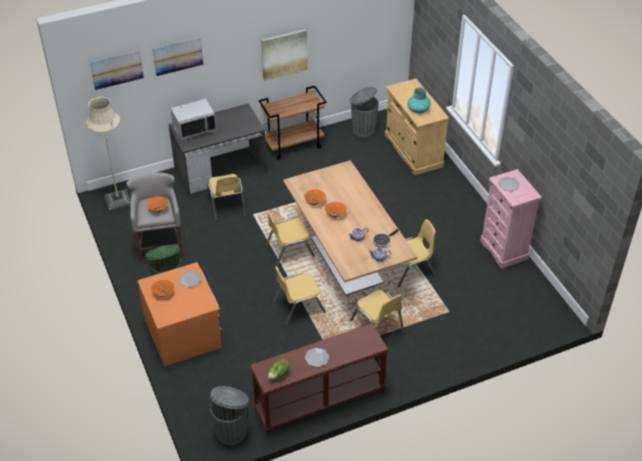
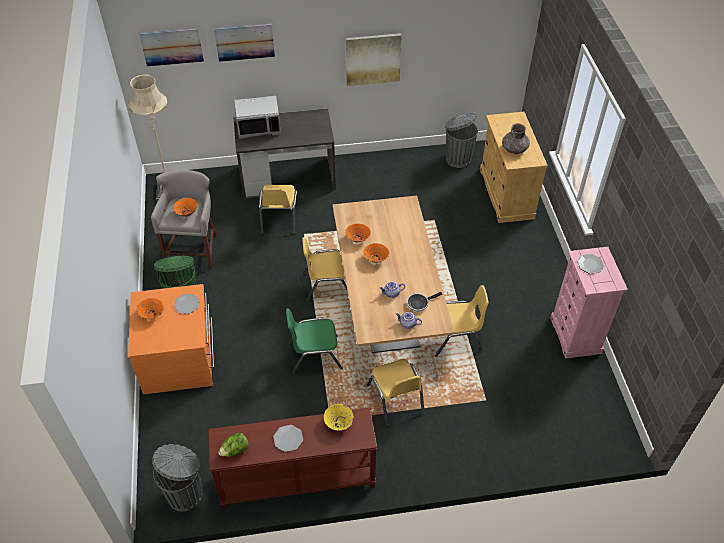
camera: 15 degrees right, 5 degrees up
brown cart [259,86,327,160] -> none
yellow chair [273,266,326,325] -> green chair [286,308,343,374]
turquoise vase [408,87,431,113] -> grey vase [502,123,530,154]
none -> yellow bowl [324,404,354,431]

